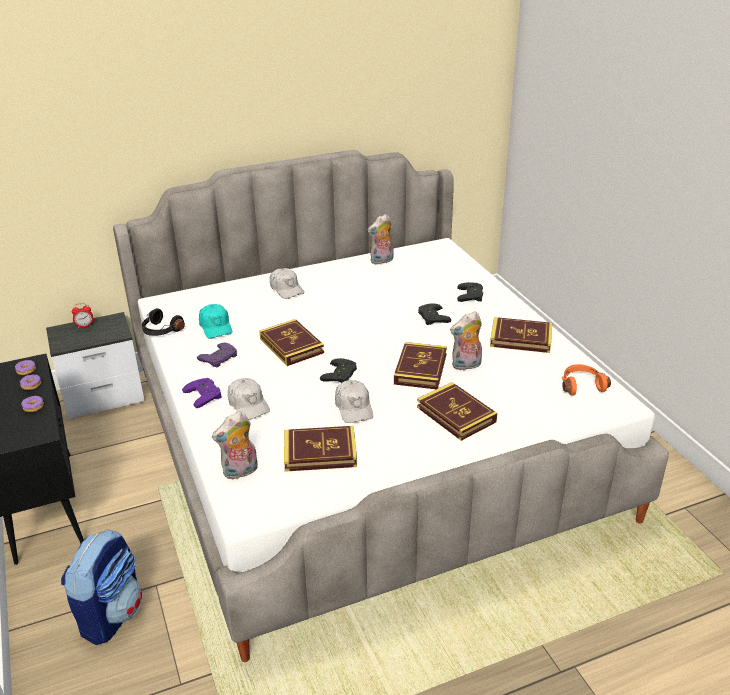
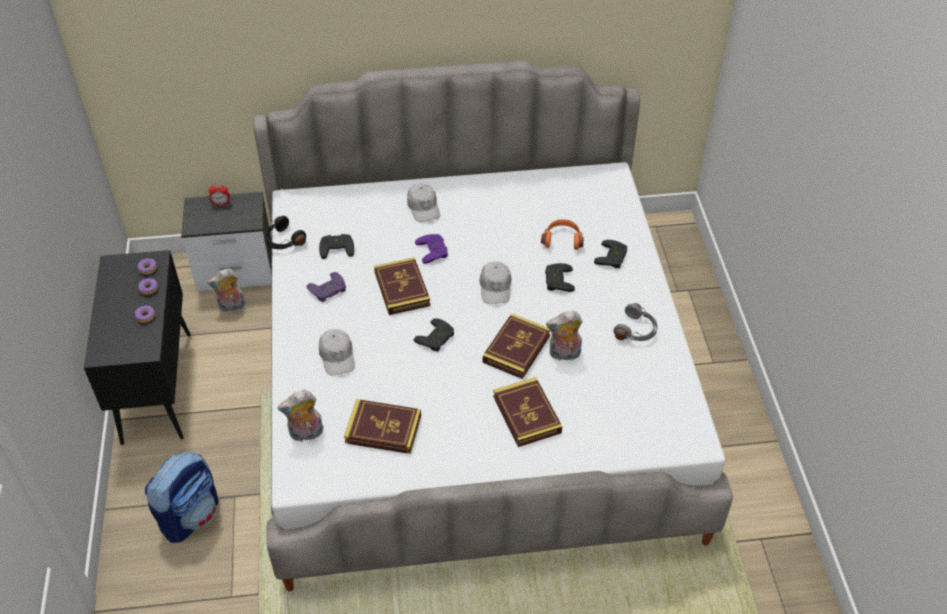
camera: 15 degrees right, 15 degrees up
purple game controller [182,378,222,408] -> purple game controller moved to [415,234,448,264]
turquoise cap [199,304,232,339] -> black game controller [319,234,354,259]
white cap [335,380,373,423] -> white cap moved to [480,261,512,304]
plush toy [368,214,394,264] -> plush toy moved to [207,268,246,312]
book [490,317,552,353] -> grey headphones [613,303,657,341]
orange headphones [562,364,611,395] -> orange headphones moved to [541,219,584,250]

